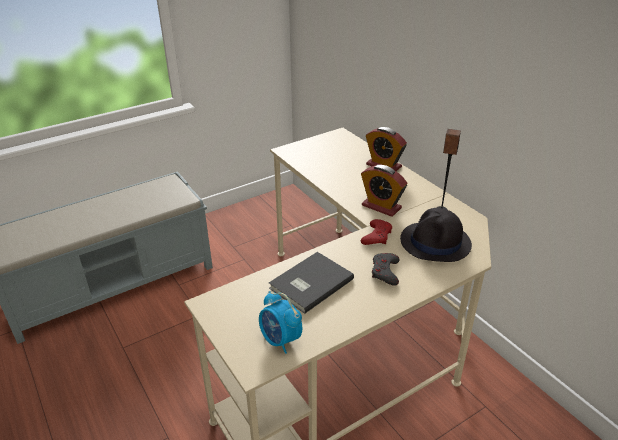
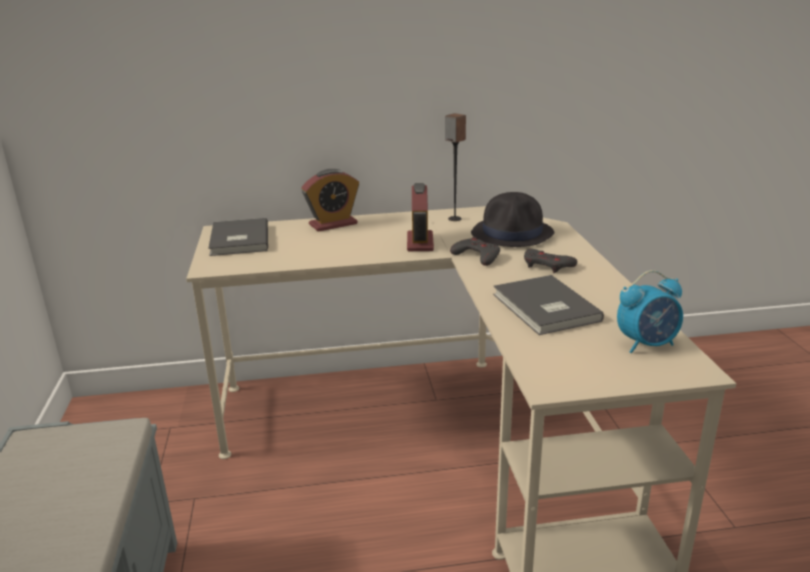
camera: 65 degrees left, 10 degrees down
alarm clock [361,165,407,217] -> alarm clock turned 120 degrees clockwise [407,183,434,251]
red game controller [361,219,392,245] -> grey game controller [450,237,500,266]
none -> grey book [208,218,268,256]

